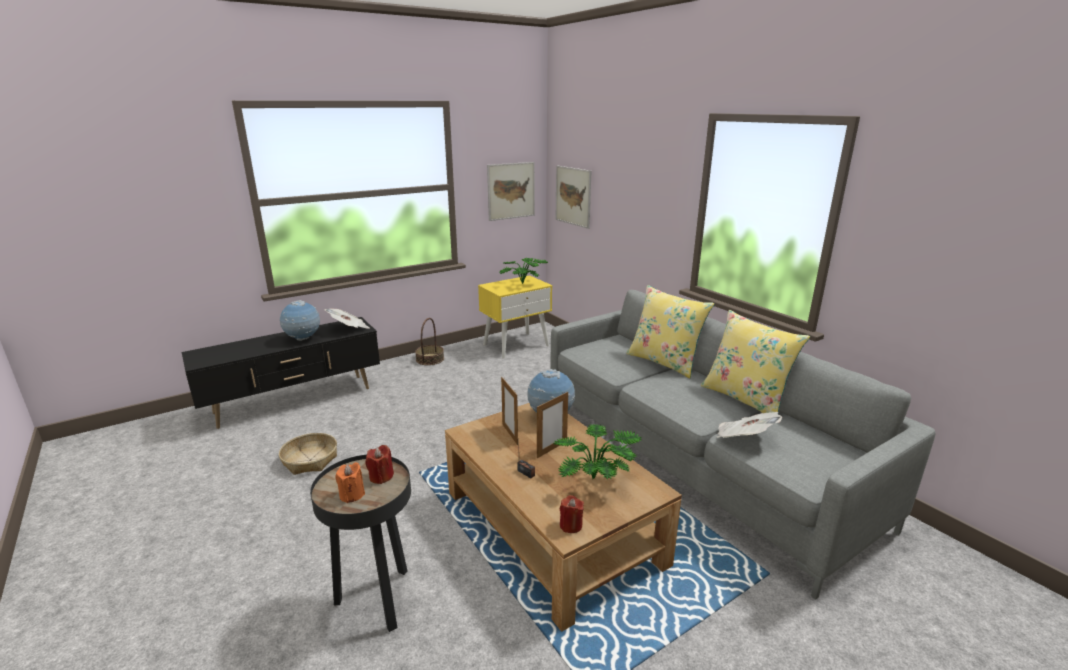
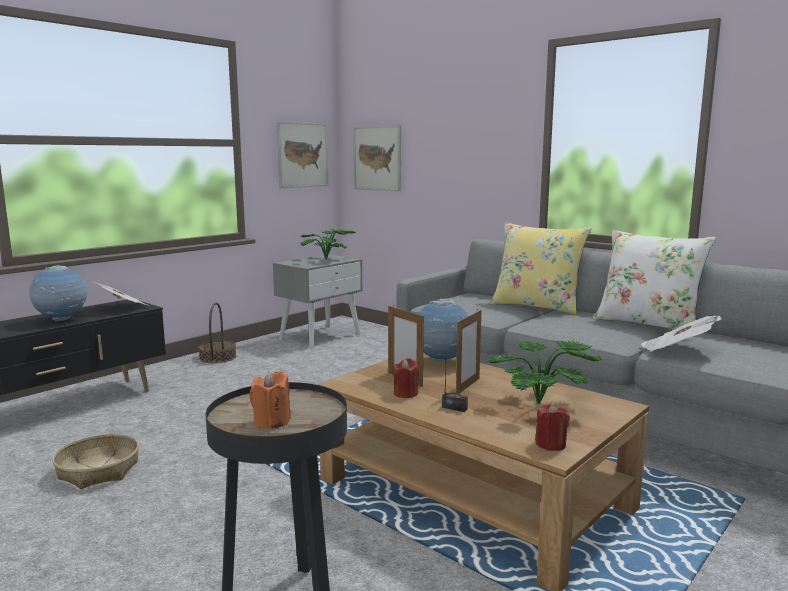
camera: 15 degrees left, 10 degrees down
red candle [365,445,394,484] -> red candle moved to [393,358,419,398]
yellow nightstand [478,275,552,358] -> grey nightstand [273,254,363,349]
yellow pillow [701,310,810,413] -> white pillow [593,230,716,330]

